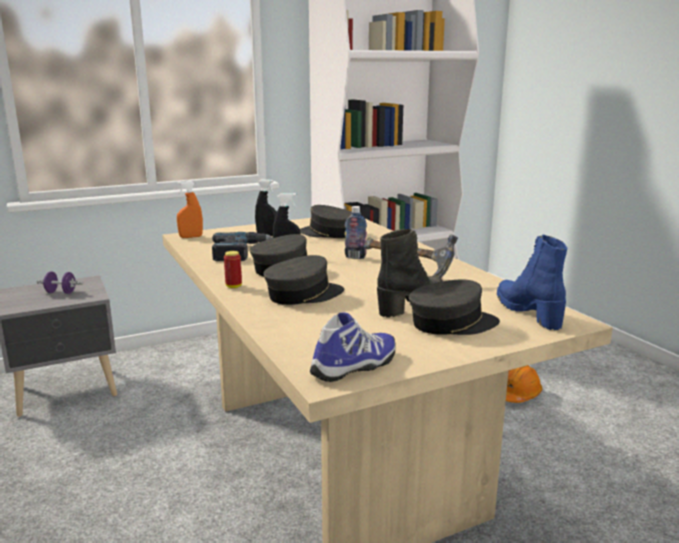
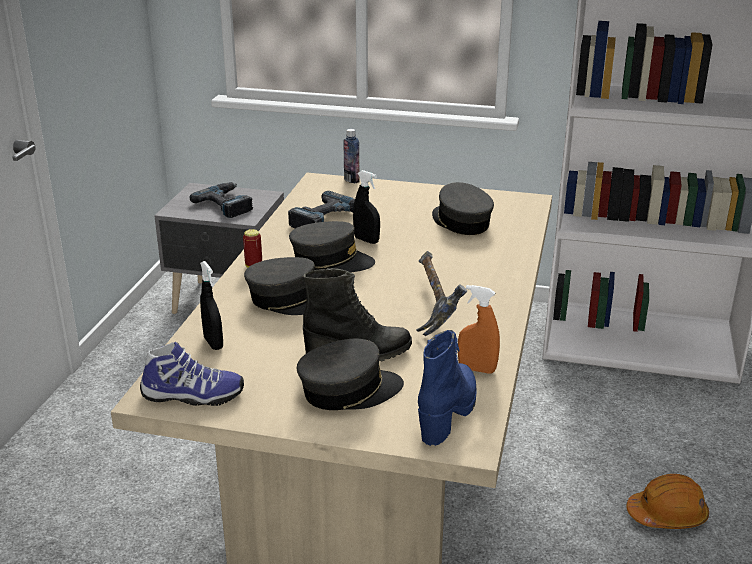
camera: 40 degrees right, 10 degrees up
purple dumbbell [36,271,83,294] -> power drill [190,182,253,218]
orange spray bottle [177,181,203,238] -> orange spray bottle moved to [458,285,500,374]
black spray bottle [255,179,277,236] -> black spray bottle moved to [200,261,223,350]
bottle [345,206,367,259] -> bottle moved to [343,129,360,184]
grey cap [409,279,500,335] -> grey cap turned 45 degrees counterclockwise [297,339,404,410]

